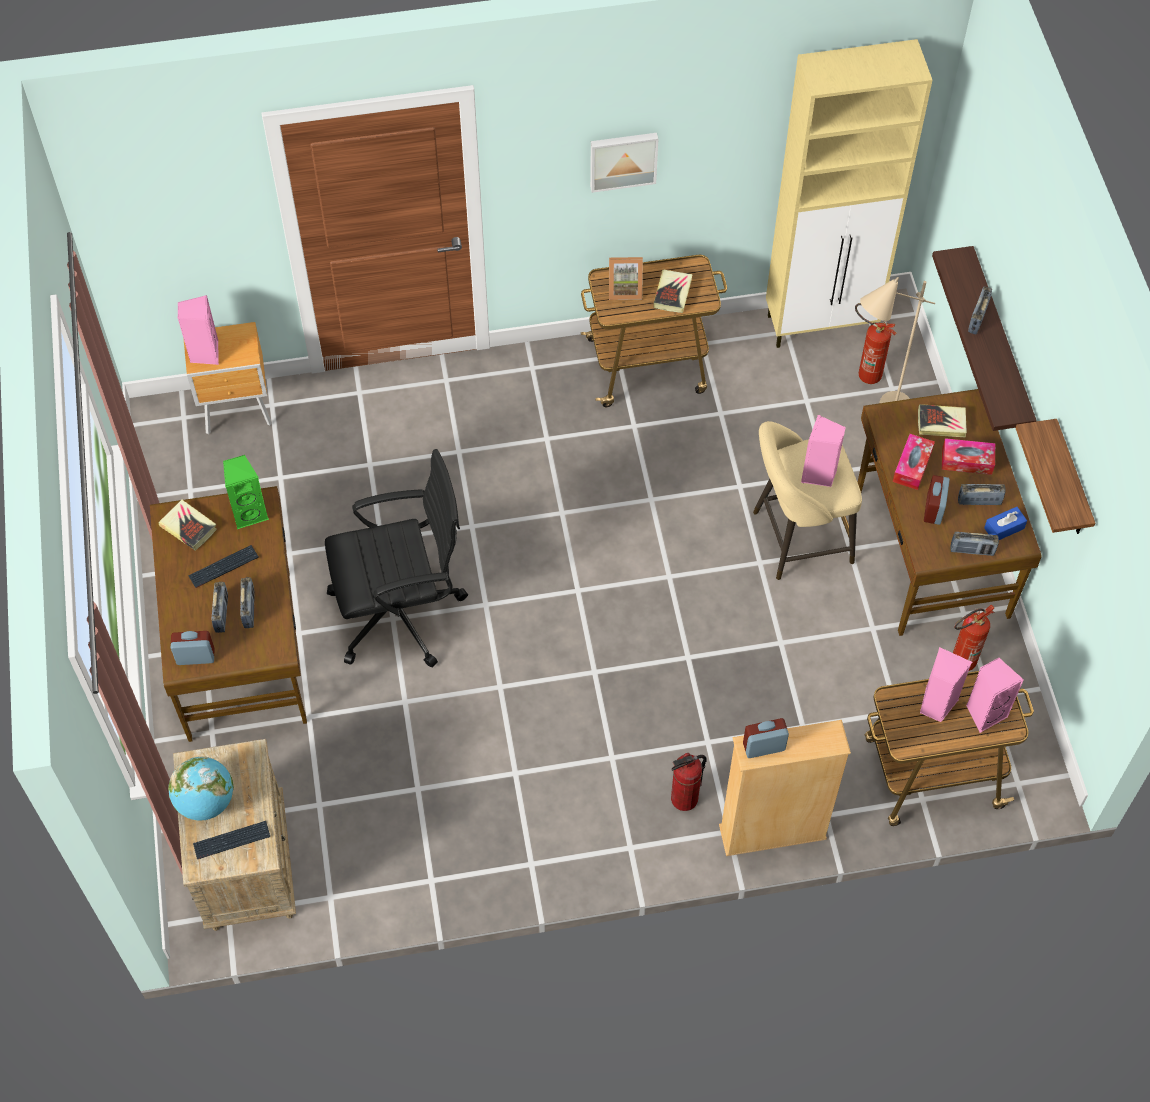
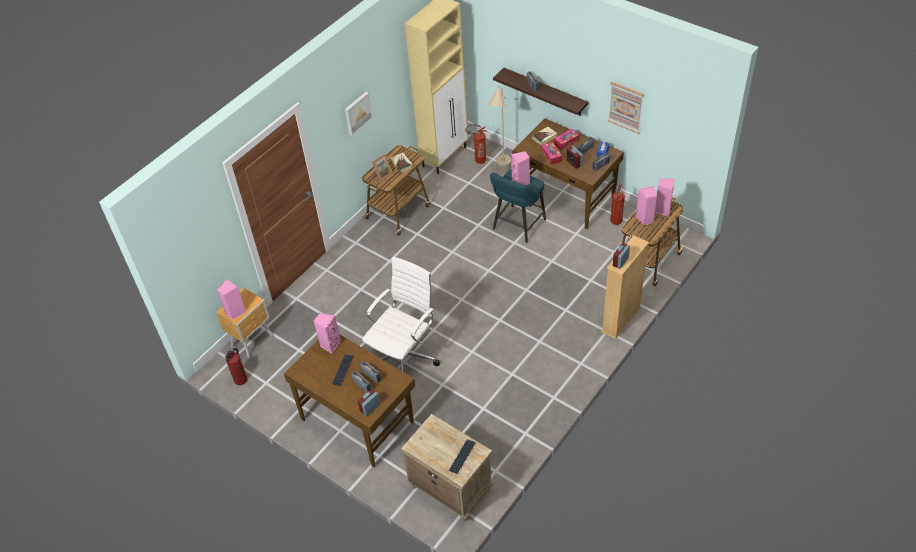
camera: 40 degrees left, 10 degrees down
book [159,500,217,551] -> none
globe [168,756,234,821] -> none
green speaker [223,455,269,529] -> pink speaker [314,313,341,354]
black office chair [325,449,468,668] -> white office chair [362,257,440,372]
fire extinguisher [671,753,706,811] -> fire extinguisher moved to [225,348,248,385]
beige stool [753,421,862,580] -> turquoise stool [490,169,546,243]
shelf [1016,419,1095,534] -> picture [607,82,645,134]

